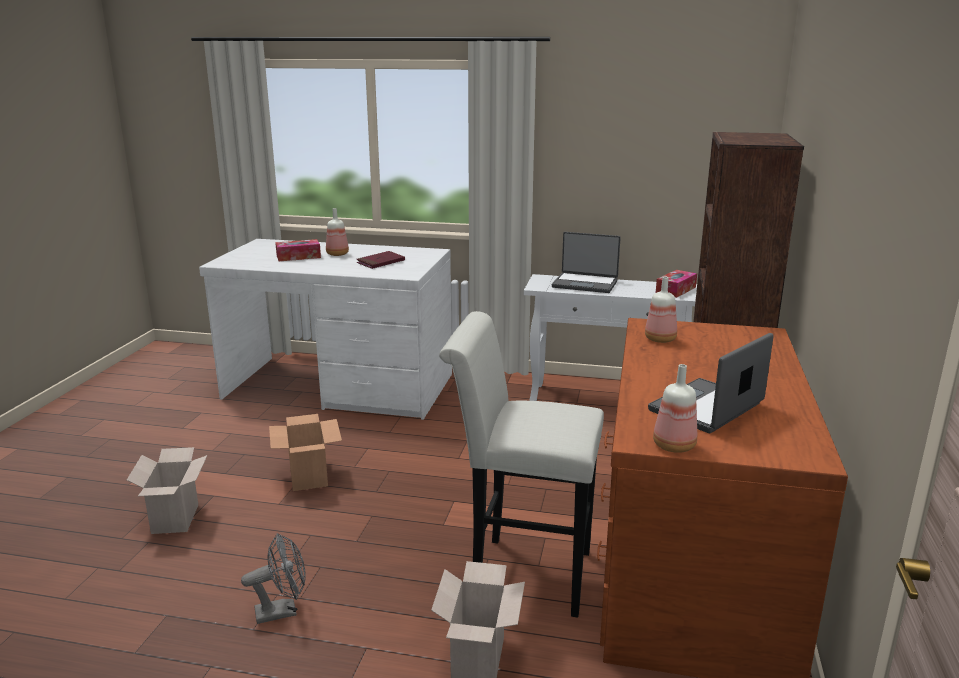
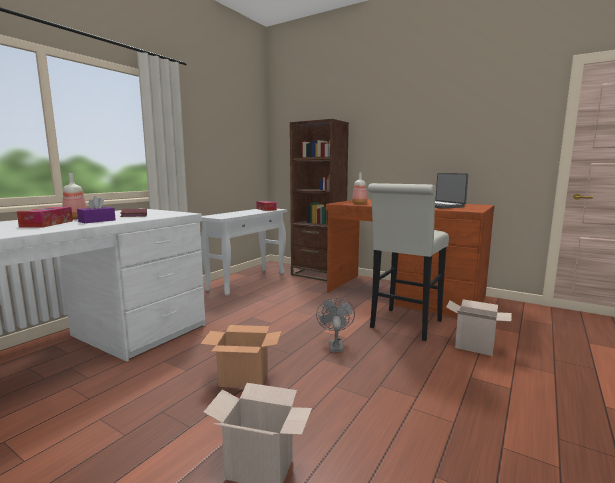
camera: 70 degrees left, 10 degrees down
grey fan [241,533,306,624] -> grey fan moved to [316,298,355,352]
laptop [552,232,621,293] -> none
bottle [653,364,697,453] -> none
none -> purple tissue box [77,196,116,223]

